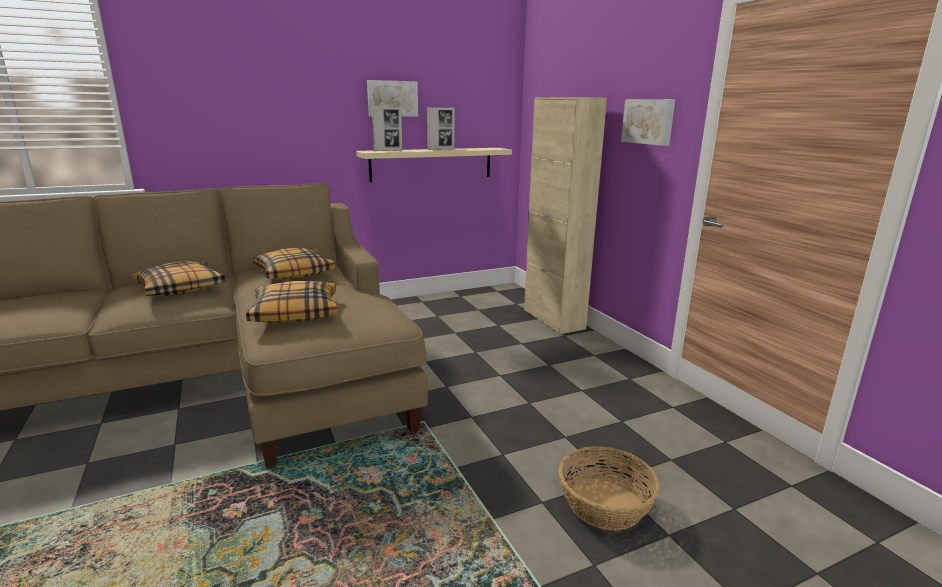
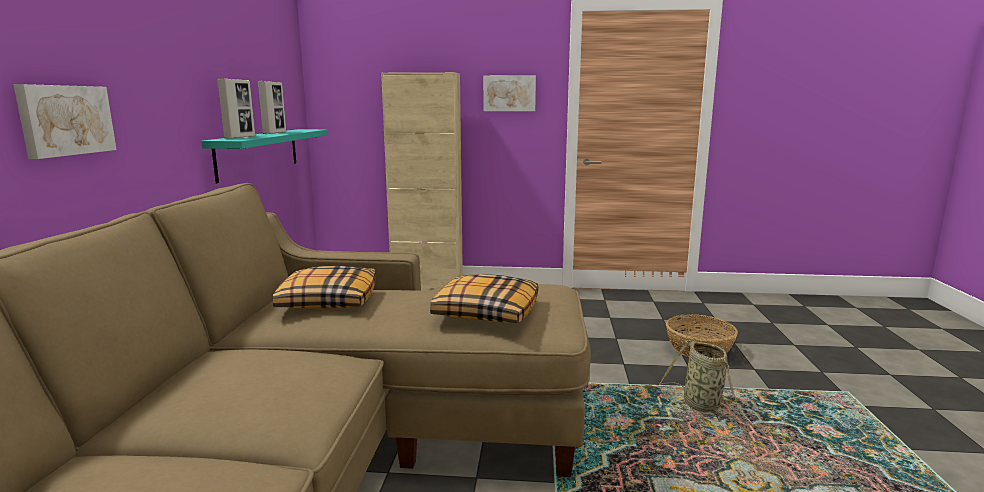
camera: 60 degrees left, 5 degrees down
pillow [132,261,225,296] -> none
beige shelf [356,148,512,182] -> turquoise shelf [201,129,328,183]
picture [367,80,418,117] -> picture moved to [13,84,117,159]
none -> basket [659,340,756,427]

